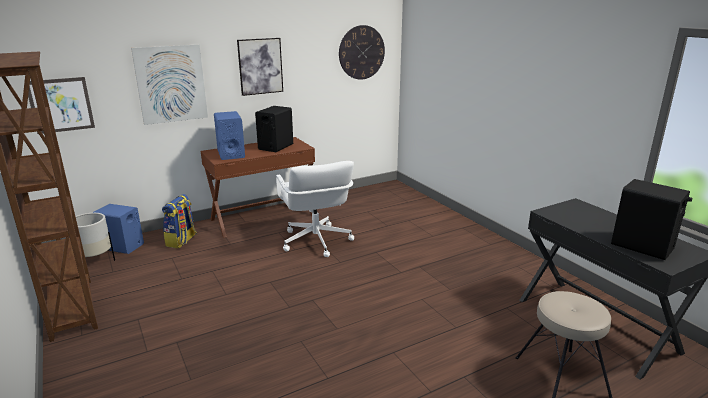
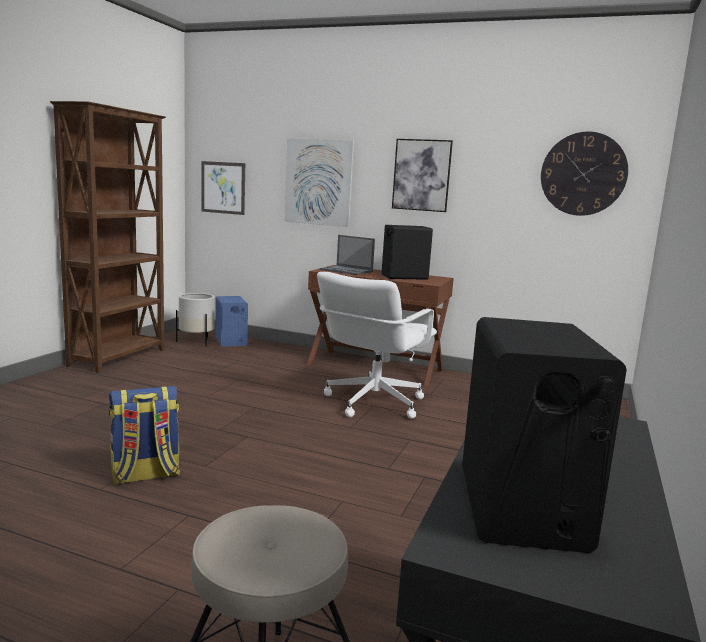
camera: 50 degrees right, 10 degrees down
backpack [162,194,197,248] -> backpack moved to [109,386,180,484]
blue speaker [214,111,245,160] -> laptop [320,235,375,275]

